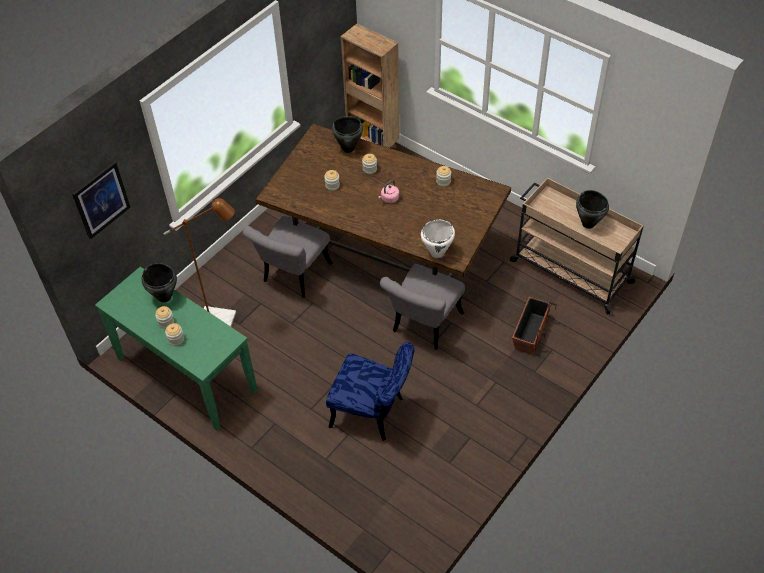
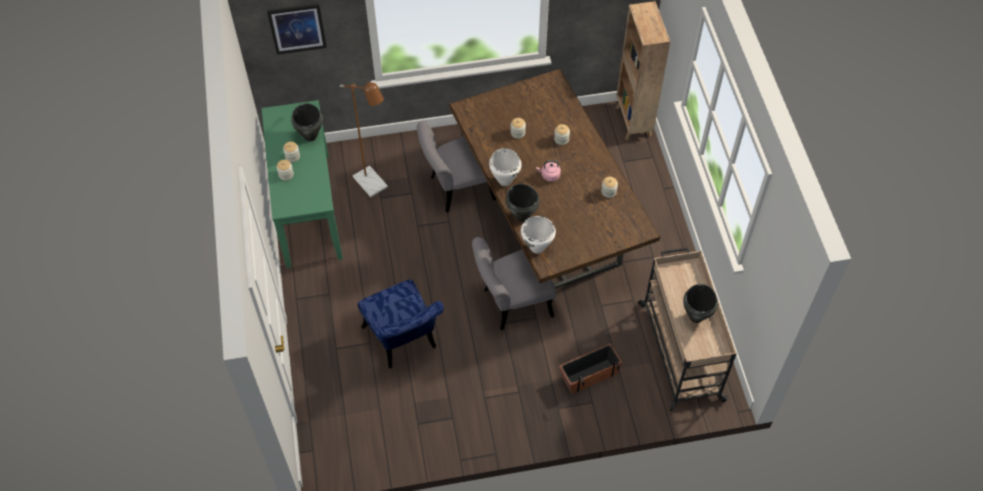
camera: 40 degrees right, 5 degrees up
black cooking pot [332,116,363,153] -> black cooking pot moved to [506,184,540,222]
none -> white cooking pot [489,148,522,186]

